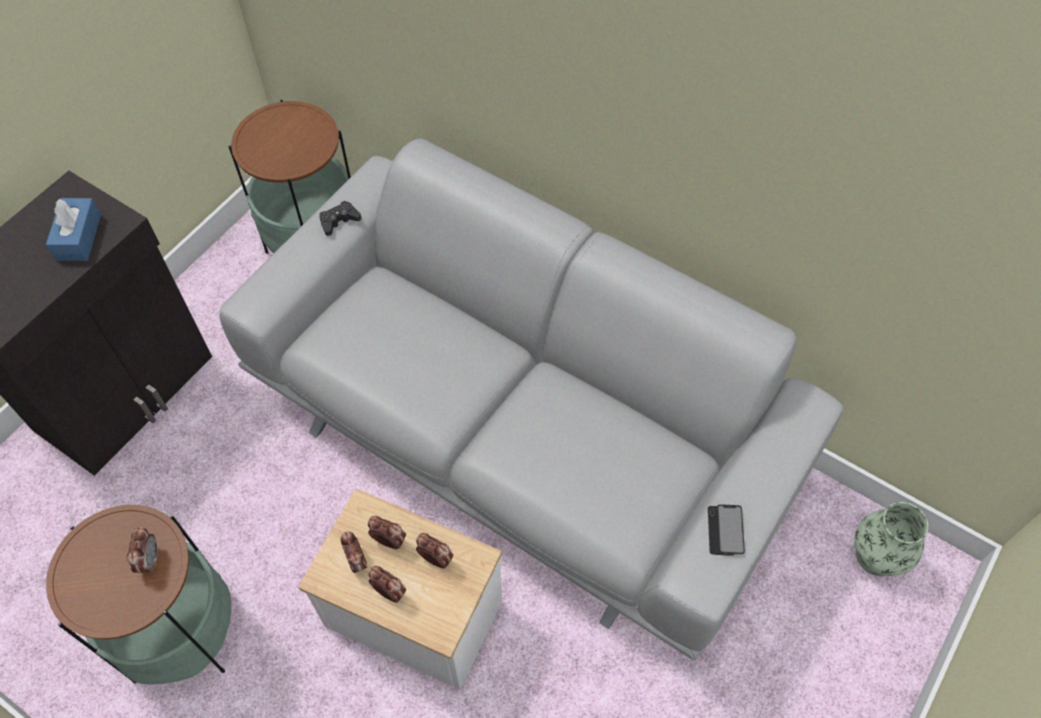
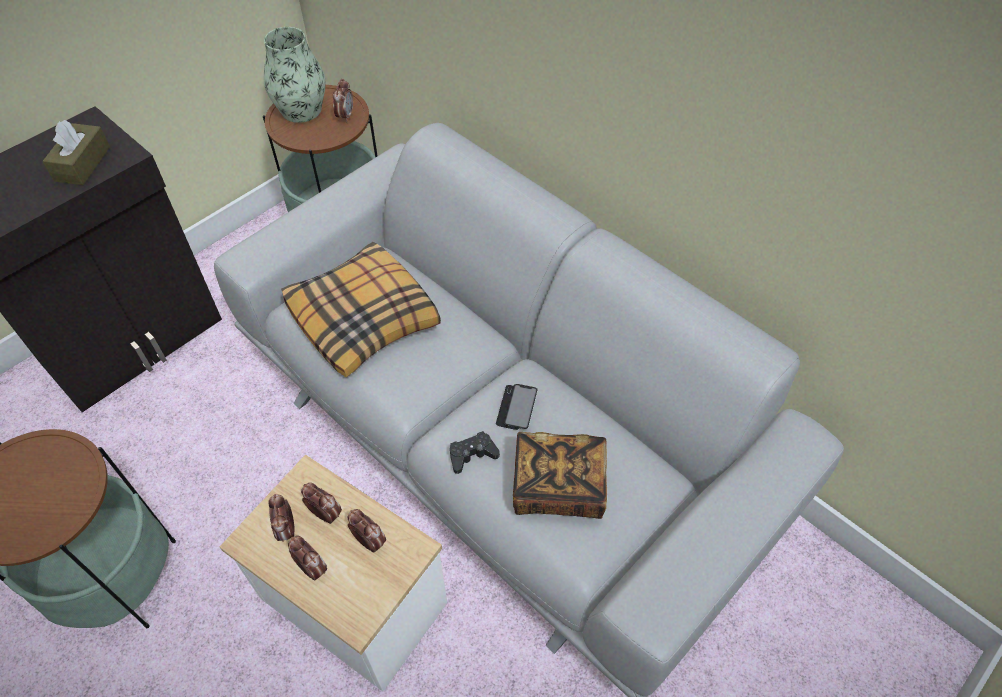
camera: 10 degrees right, 5 degrees down
blue tissue box [46,198,101,261] -> brown tissue box [42,120,110,185]
alarm clock [127,527,158,573] -> alarm clock moved to [333,79,353,123]
black game controller [319,201,362,236] -> black game controller moved to [450,431,500,474]
phone [708,504,745,556] -> phone moved to [496,384,537,430]
vase [855,502,928,576] -> vase moved to [264,27,326,123]
none -> pillow [282,242,441,377]
none -> book [513,432,607,519]

